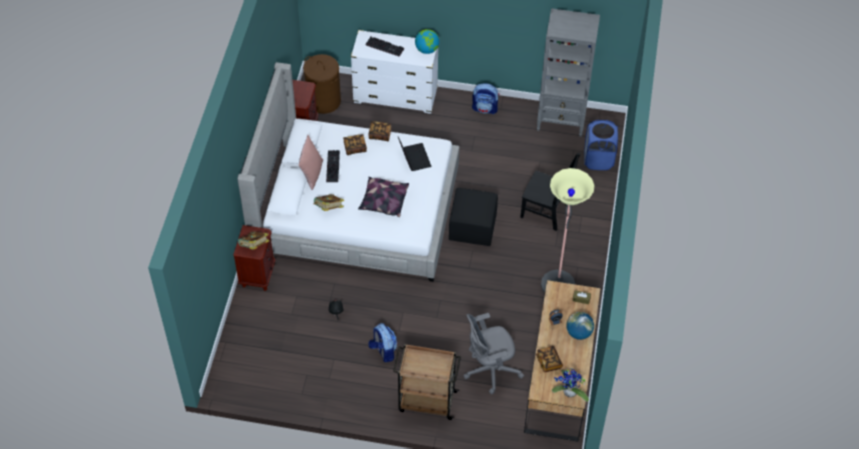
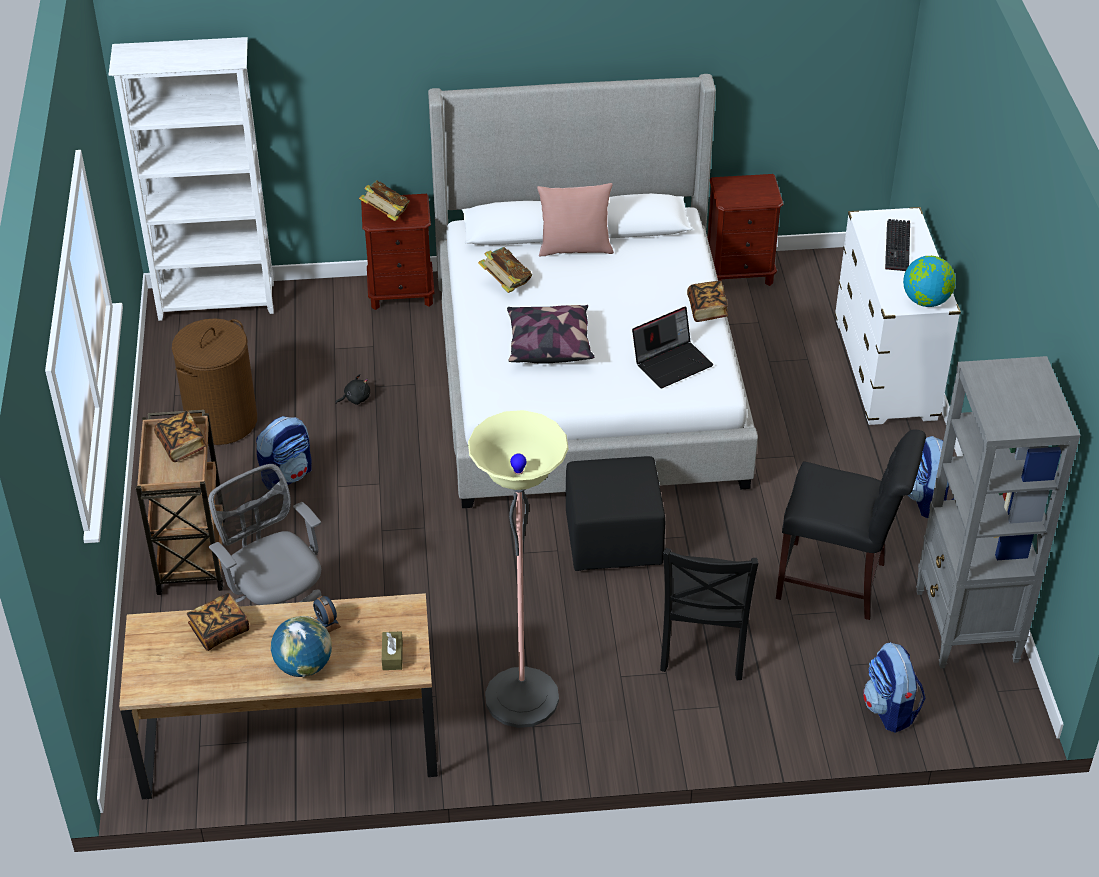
camera: 75 degrees right, 10 degrees down
brown laundry basket [303,54,341,114] -> brown laundry basket moved to [172,318,257,445]
keyboard [326,150,340,182] -> none
book [343,134,367,155] -> book moved to [154,411,207,462]
potted plant [552,368,589,402] -> none
blue laundry basket [584,120,618,170] -> backpack [863,642,925,733]
none -> white bookcase [108,37,274,321]
none -> black chair [776,429,926,620]

